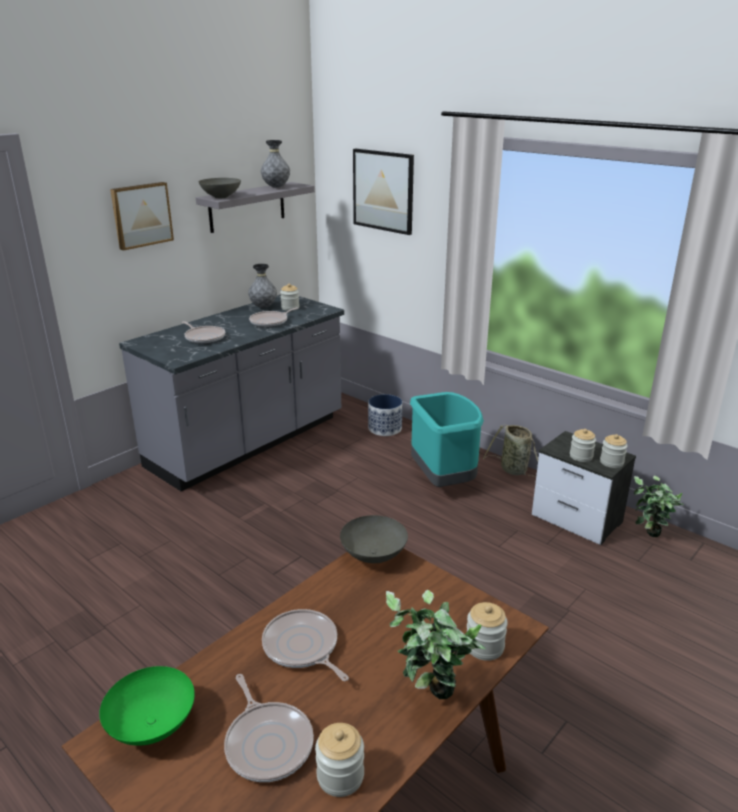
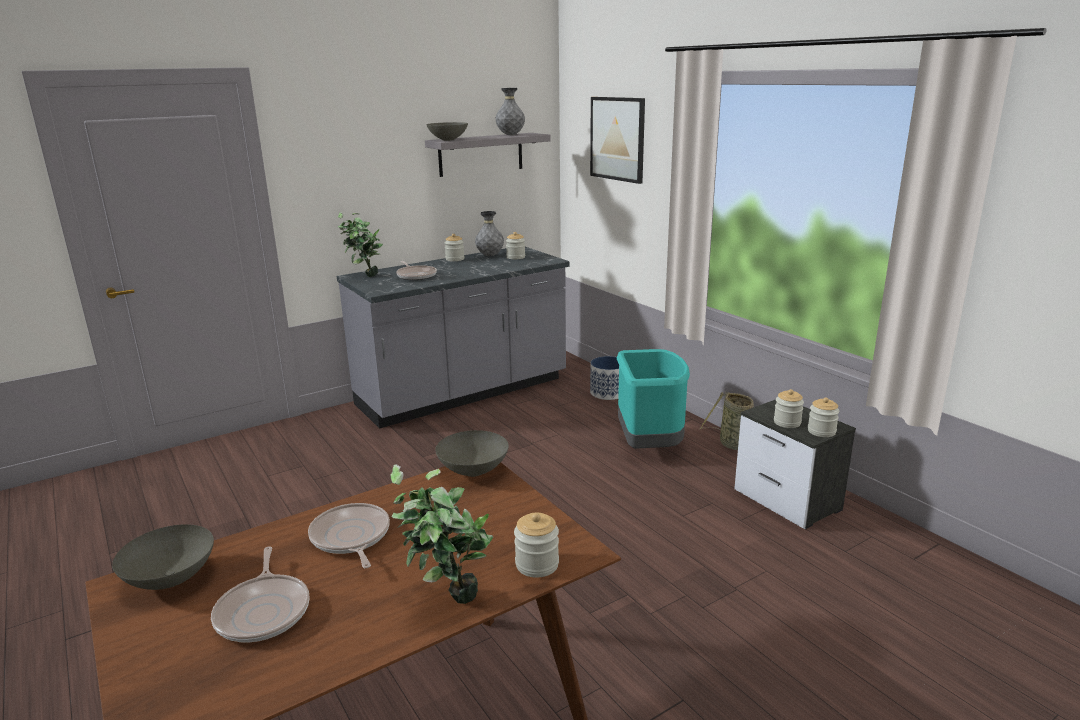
camera: 15 degrees right, 5 degrees down
green bowl [99,666,195,746] -> grey bowl [112,524,214,590]
picture [110,182,174,251] -> none
frying pan [249,307,299,327] -> none
jar [315,723,364,797] -> jar moved to [444,234,464,261]
potted plant [634,476,684,537] -> potted plant moved to [338,212,383,277]

